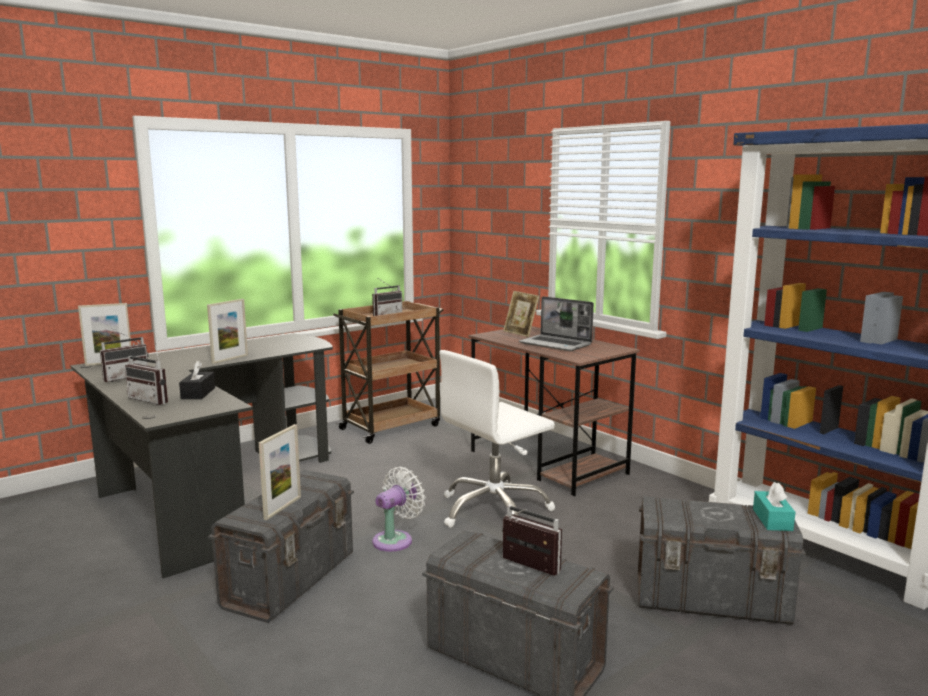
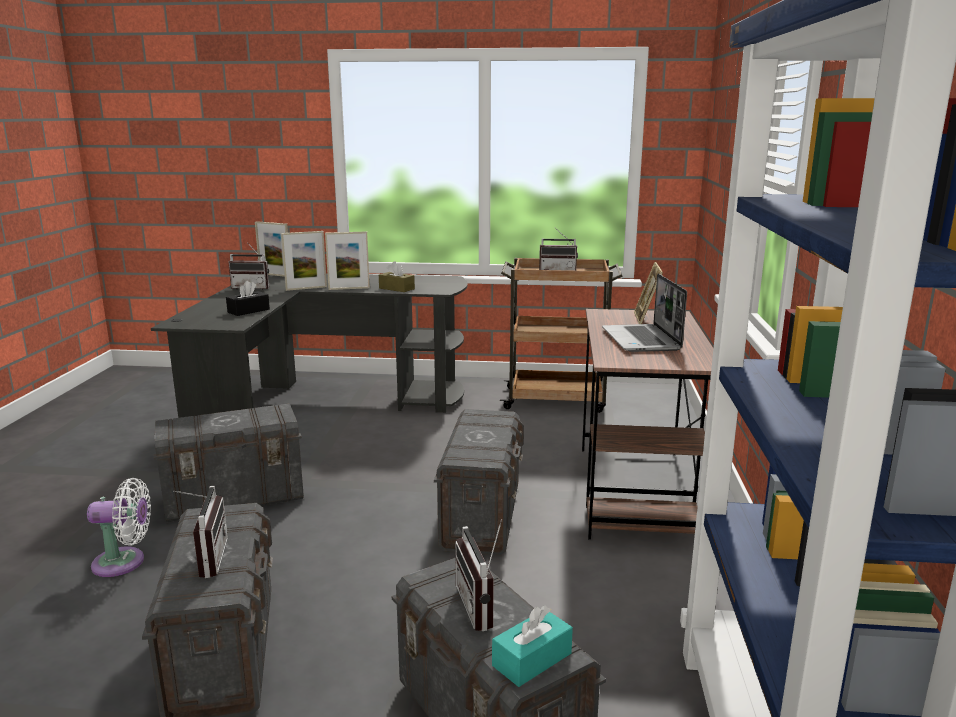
camera: 45 degrees right, 5 degrees up
radio [125,343,168,405] -> radio moved to [455,519,502,631]
picture frame [259,424,301,520] -> picture frame moved to [281,231,327,291]
white fan [372,467,425,552] -> white fan moved to [87,478,151,577]
white office chair [439,350,555,528] -> grey storage box [434,409,524,556]
none -> brown tissue box [379,262,415,292]

